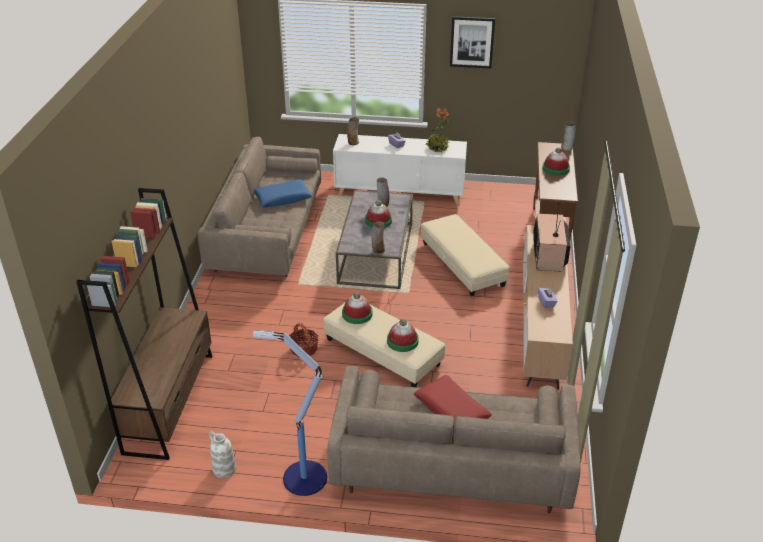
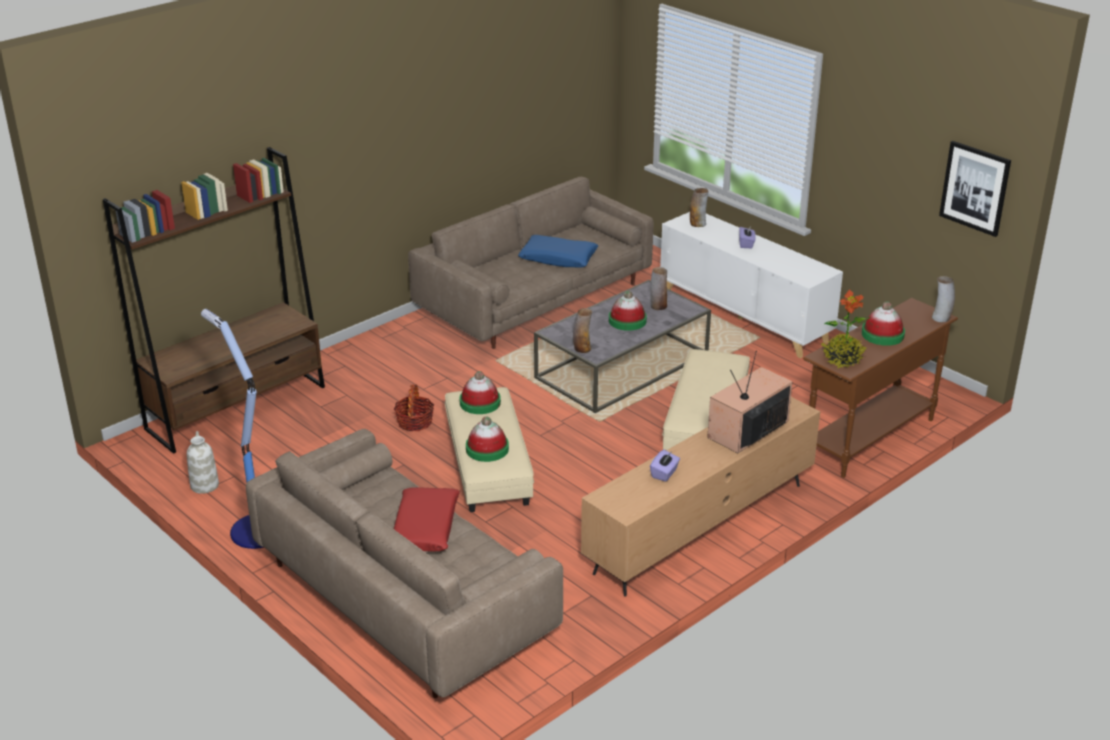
camera: 40 degrees right, 5 degrees down
potted plant [426,108,451,153] -> potted plant moved to [821,290,870,369]
picture [450,16,495,69] -> picture moved to [939,141,1011,237]

